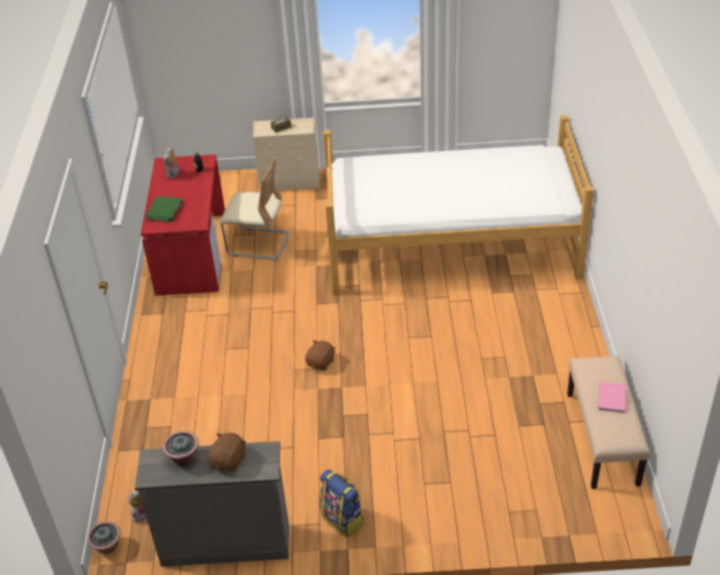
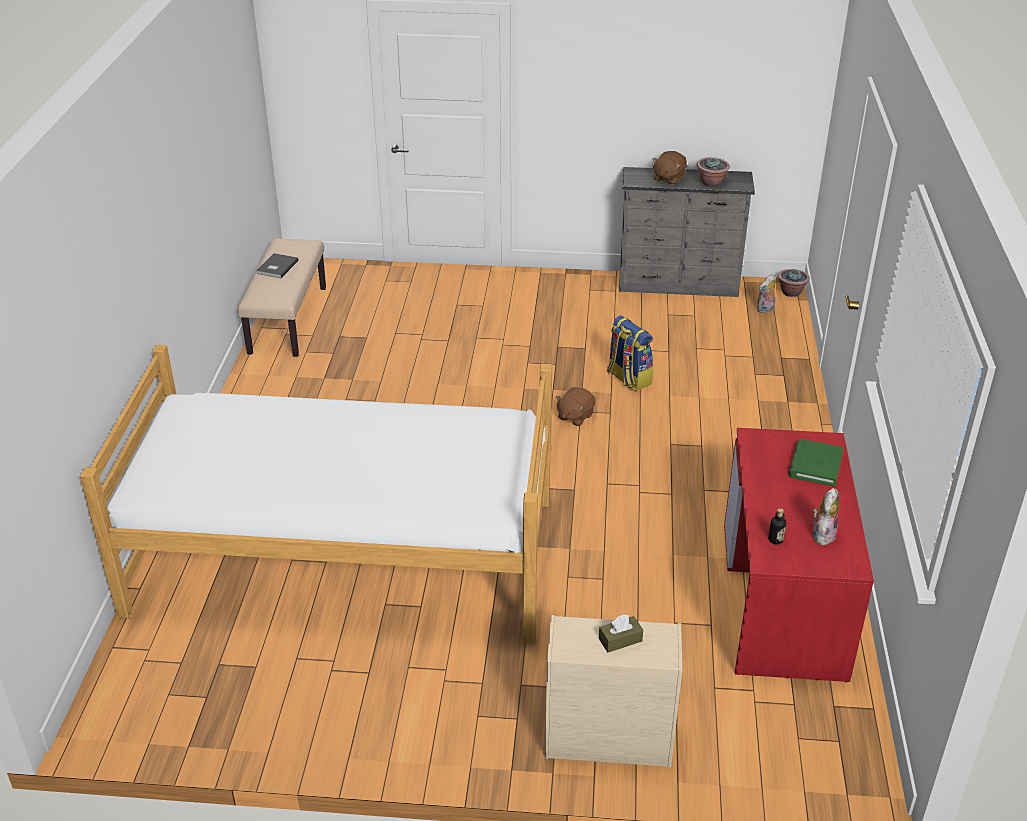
camera: 175 degrees left, 5 degrees down
beige chair [220,155,289,260] -> none
backpack [320,469,364,538] -> backpack moved to [607,316,653,392]
pink book [598,382,627,413] -> grey book [256,253,299,278]

